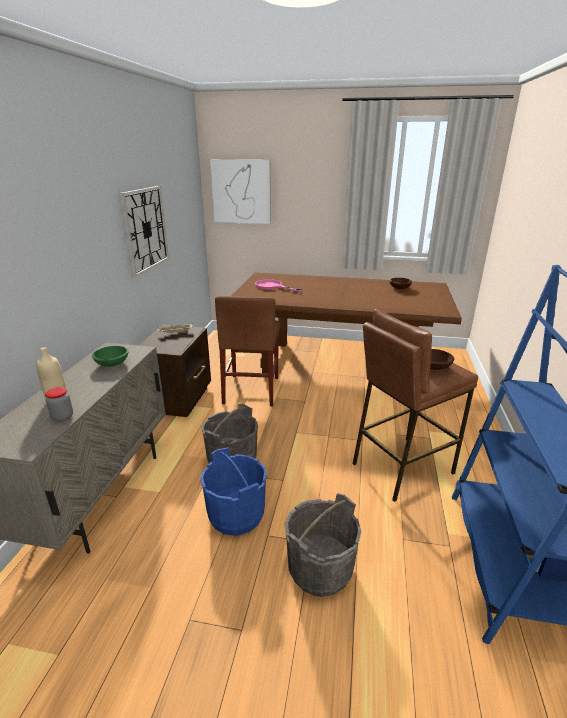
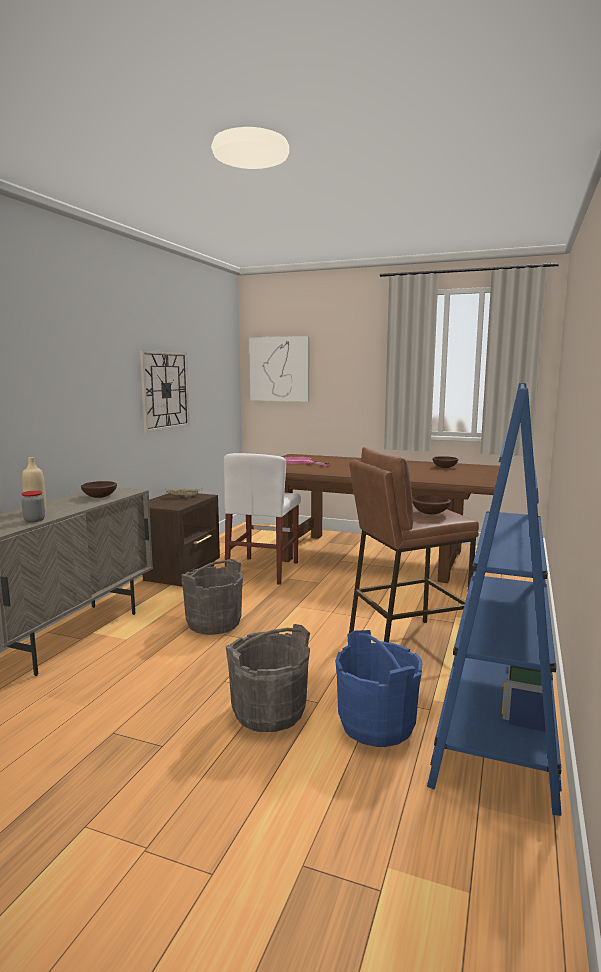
camera: 10 degrees right, 15 degrees down
green bowl [92,346,129,367] -> brown bowl [81,481,117,498]
blue bucket [200,447,267,536] -> blue bucket moved to [335,630,423,747]
brown chair [215,296,281,406] -> white chair [224,453,301,585]

